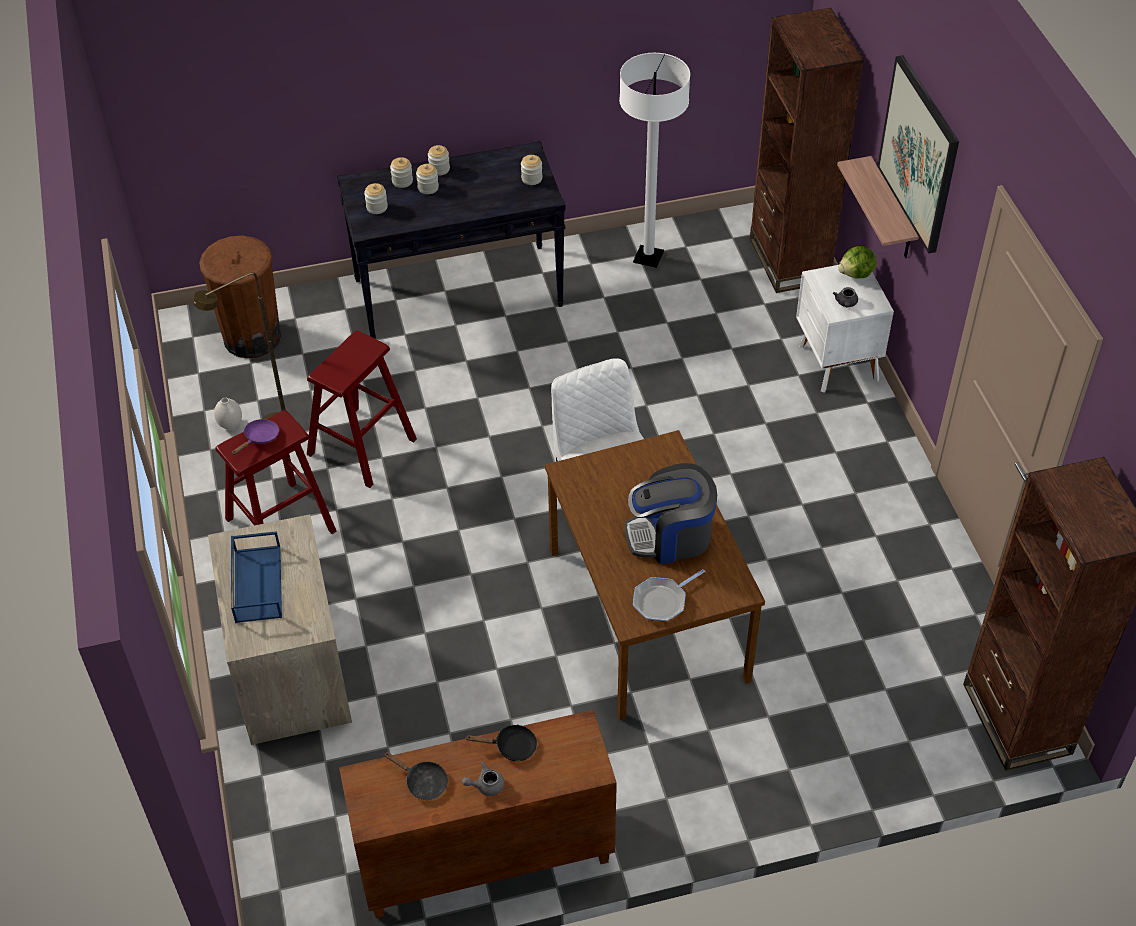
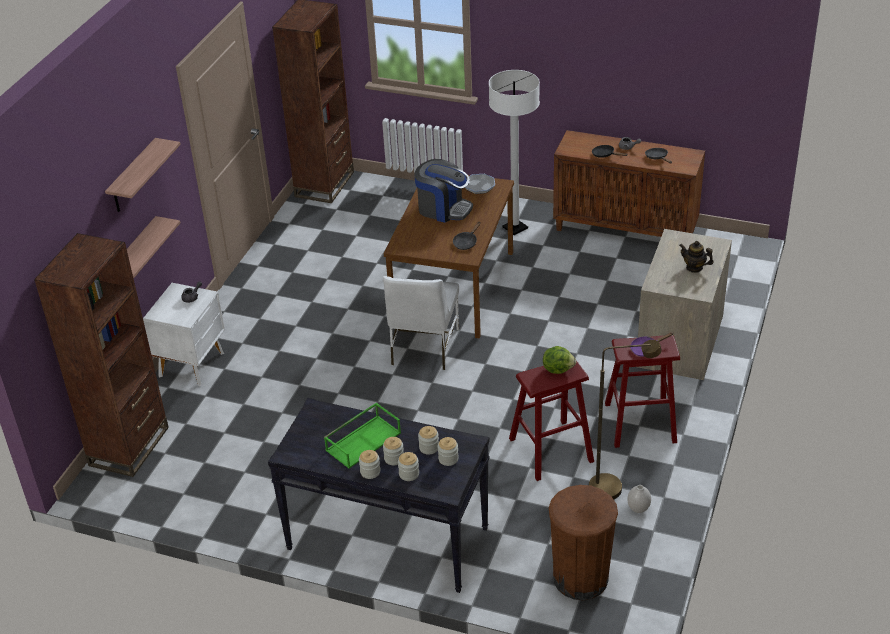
camera: 145 degrees left, 10 degrees down
blue tray [231,531,282,623] -> teapot [679,241,714,273]
jar [521,155,543,185] -> jar moved to [418,426,439,455]
white floor lamp [619,53,690,268] -> white floor lamp moved to [489,70,540,235]
lettuce [838,246,876,279] -> lettuce moved to [543,346,576,374]
picture [877,55,959,254] -> shelf [105,138,181,212]
none -> green tray [324,402,401,469]
none -> black frying pan [453,221,481,250]

